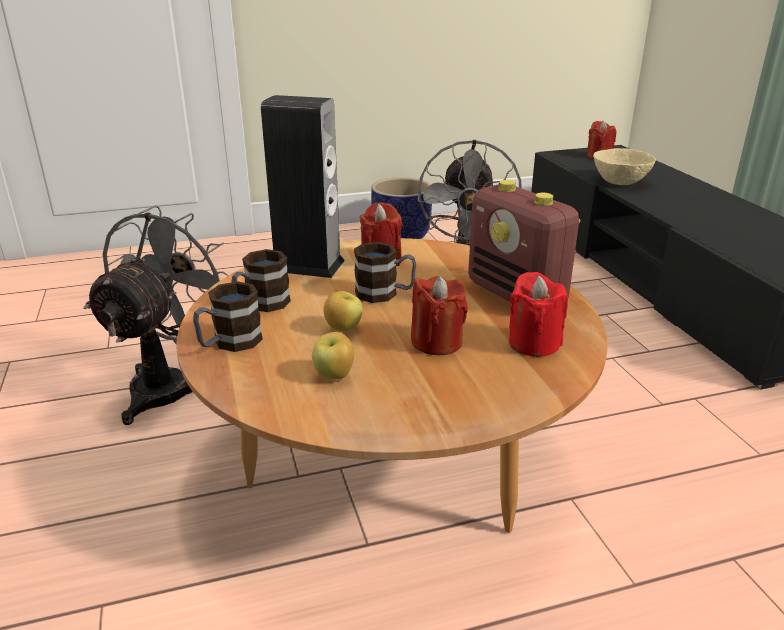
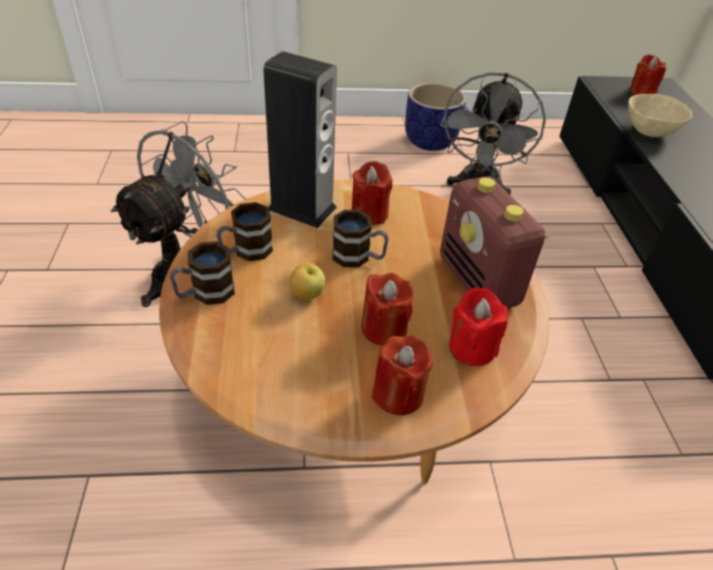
camera: 10 degrees right, 15 degrees up
apple [312,332,354,380] -> none
none -> red candle [372,335,433,415]

